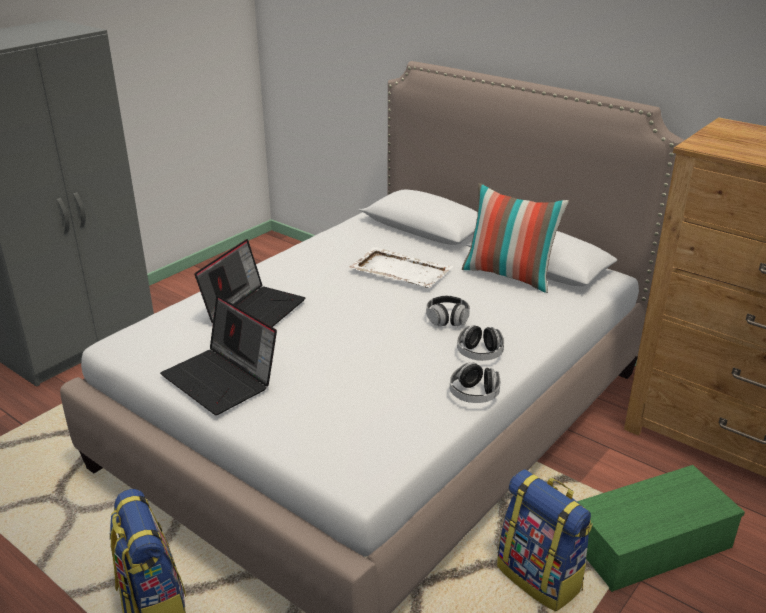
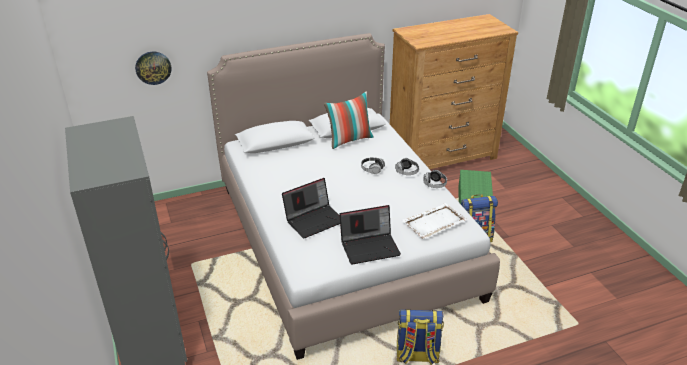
camera: 60 degrees left, 5 degrees up
laptop [194,239,305,327] -> laptop turned 90 degrees clockwise [282,178,340,239]
white tray [348,247,453,288] -> white tray moved to [401,203,468,239]
none -> wall clock [135,51,172,85]

